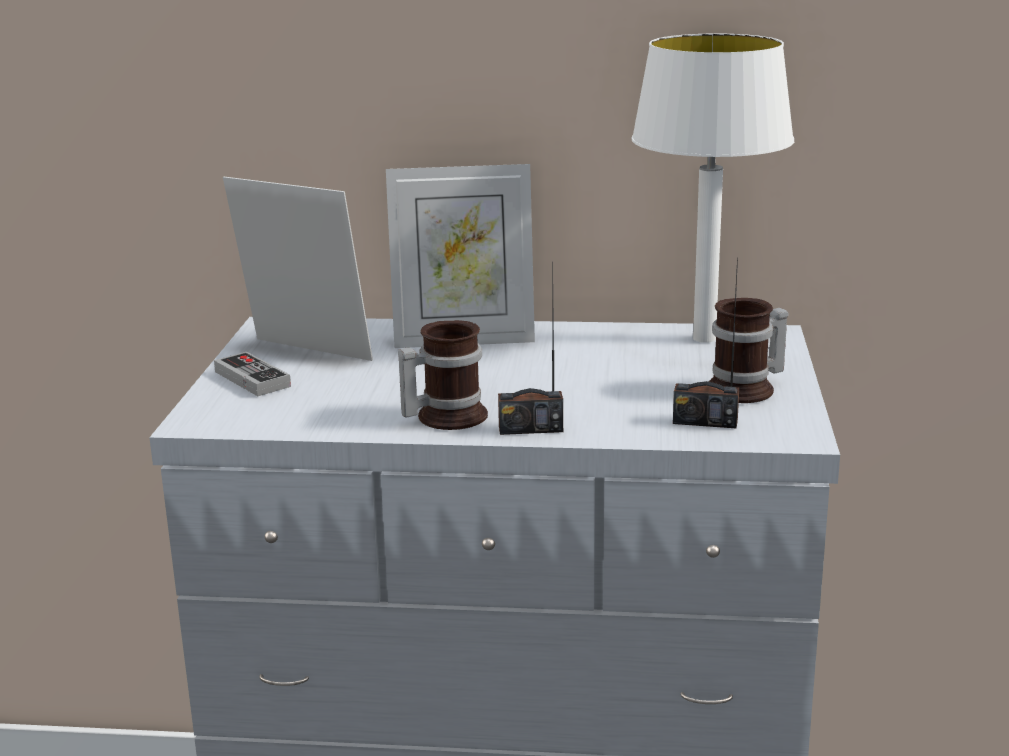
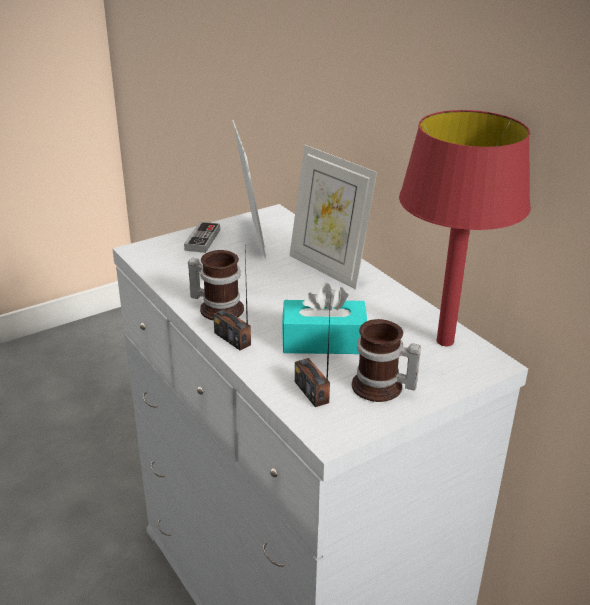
camera: 50 degrees right, 10 degrees up
white table lamp [631,33,794,343] -> red table lamp [399,110,531,346]
none -> turquoise tissue box [282,283,367,354]

